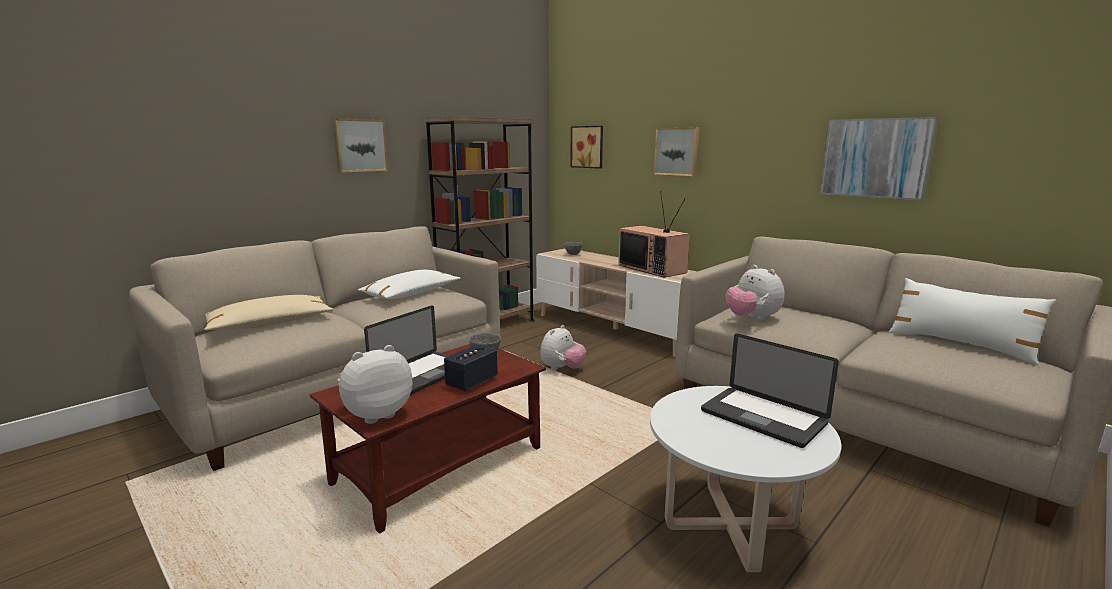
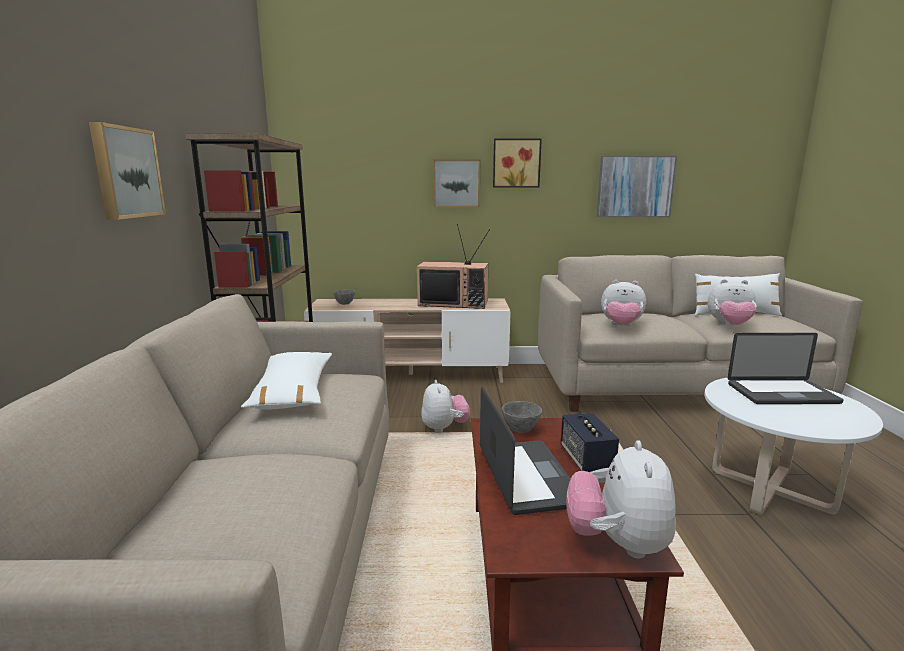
camera: 45 degrees left, 0 degrees up
beige pillow [204,295,333,331] -> none
picture [570,126,603,169] -> picture moved to [493,138,542,188]
none -> plush toy [708,279,757,325]

